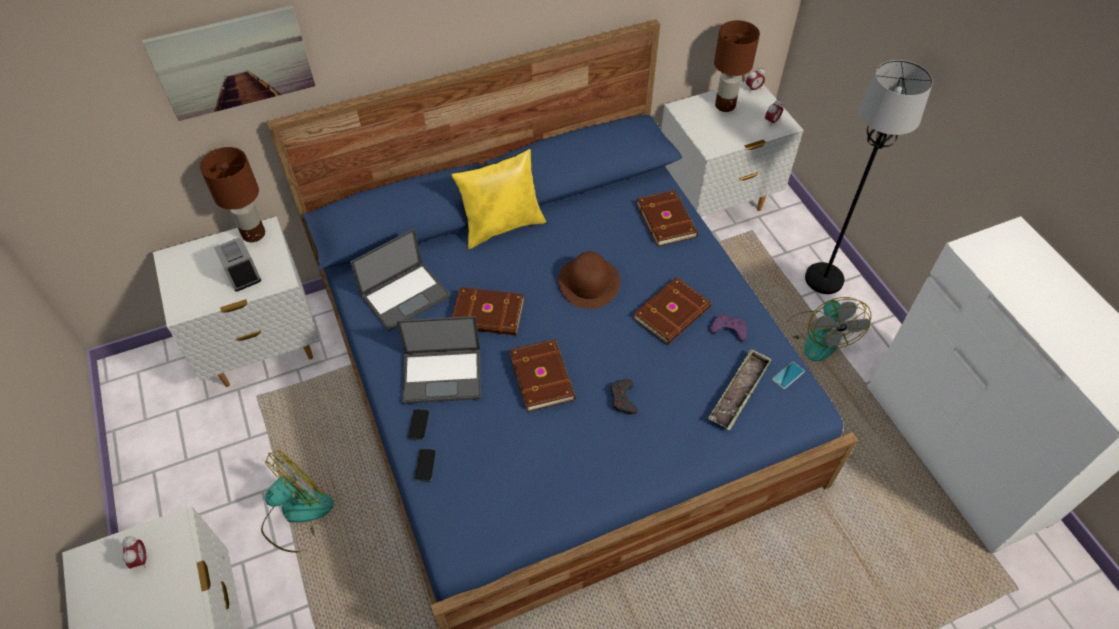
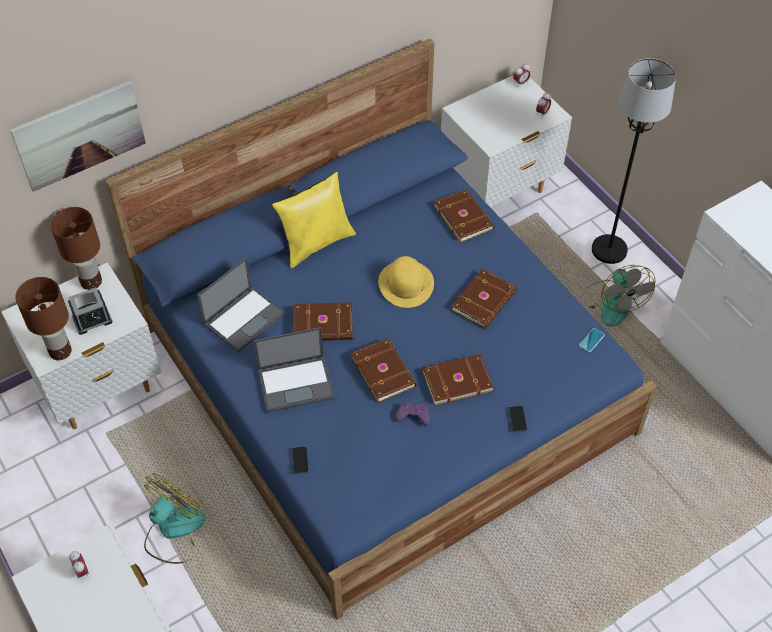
camera: 10 degrees left, 0 degrees up
alarm clock [214,237,261,292] -> alarm clock turned 75 degrees counterclockwise [68,287,112,335]
phone [408,409,430,440] -> phone moved to [509,406,527,432]
brown hat [558,251,620,309] -> yellow hat [378,256,434,308]
grey game controller [611,379,638,414] -> brown book [422,354,494,406]
tray [708,348,772,431] -> none
purple game controller [710,314,747,341] -> purple game controller moved to [395,402,430,426]
brown table lamp [714,20,760,112] -> brown table lamp moved to [15,277,72,360]

